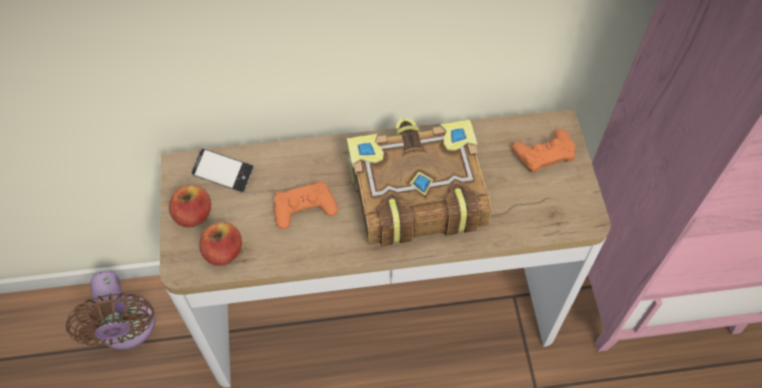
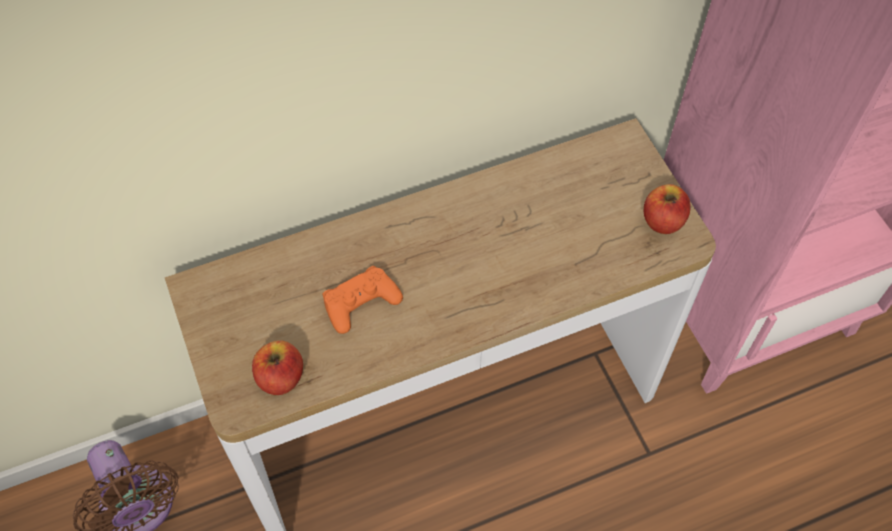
camera: 15 degrees left, 0 degrees up
apple [169,185,211,227] -> apple moved to [644,184,691,234]
phone [192,149,254,193] -> none
book [347,118,491,247] -> none
orange game controller [512,129,576,173] -> none

